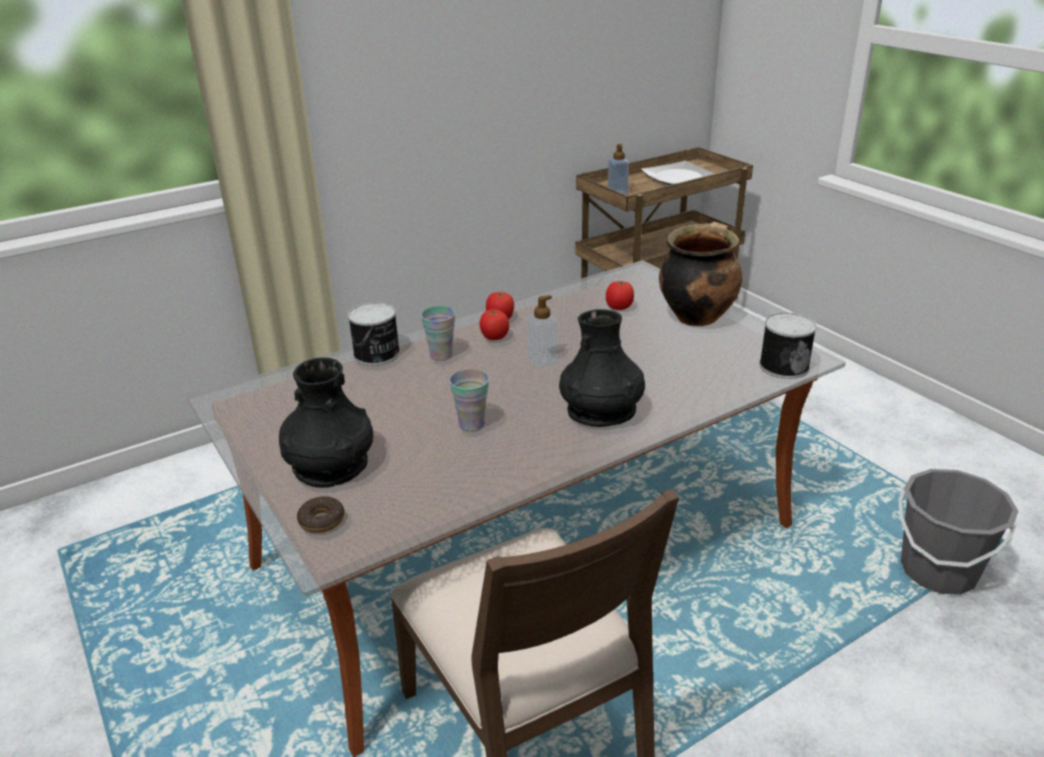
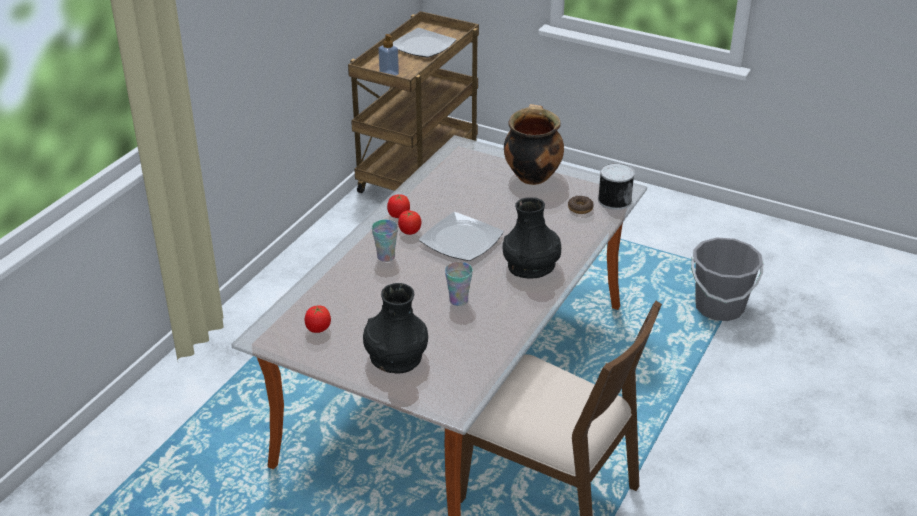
camera: 30 degrees left, 5 degrees up
donut [297,496,344,533] -> donut moved to [568,196,594,214]
can [348,302,400,366] -> none
soap dispenser [527,295,558,368] -> plate [419,212,504,261]
tomato [606,280,634,310] -> tomato moved to [304,305,331,333]

